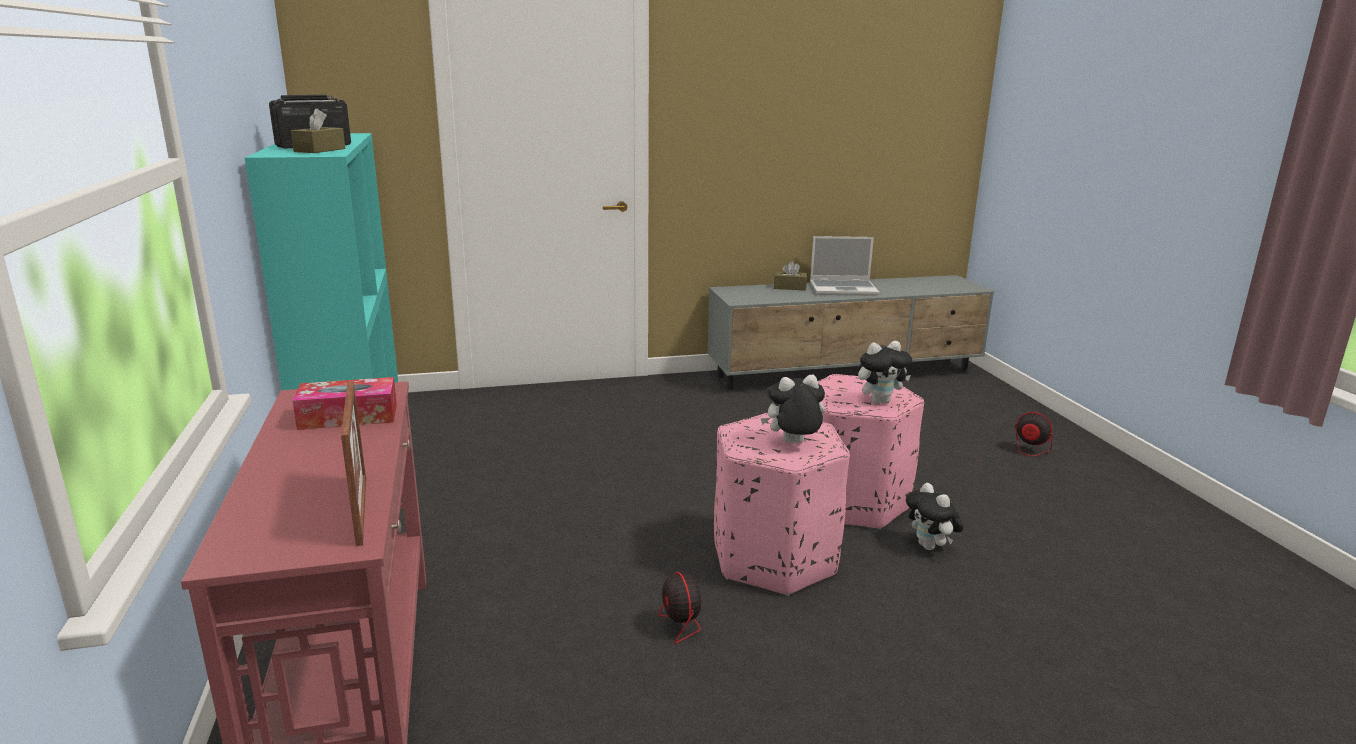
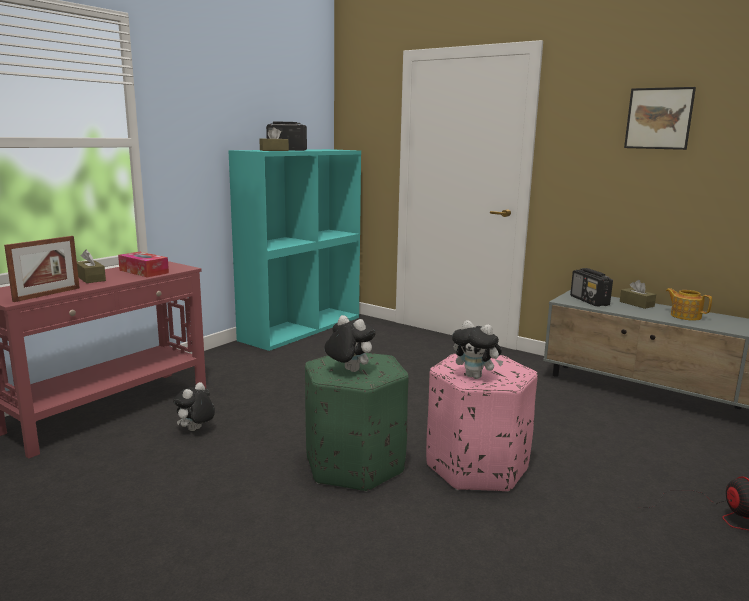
camera: 50 degrees right, 5 degrees down
fan [659,572,797,668] -> none
pink ottoman [714,413,850,596] -> green ottoman [305,353,409,492]
laptop [810,236,879,296] -> teapot [666,288,712,320]
plush toy [906,483,963,550] -> plush toy moved to [173,382,215,431]
none -> brown tissue box [77,250,106,283]
none -> radio [570,268,613,307]
none -> picture [624,87,696,150]

